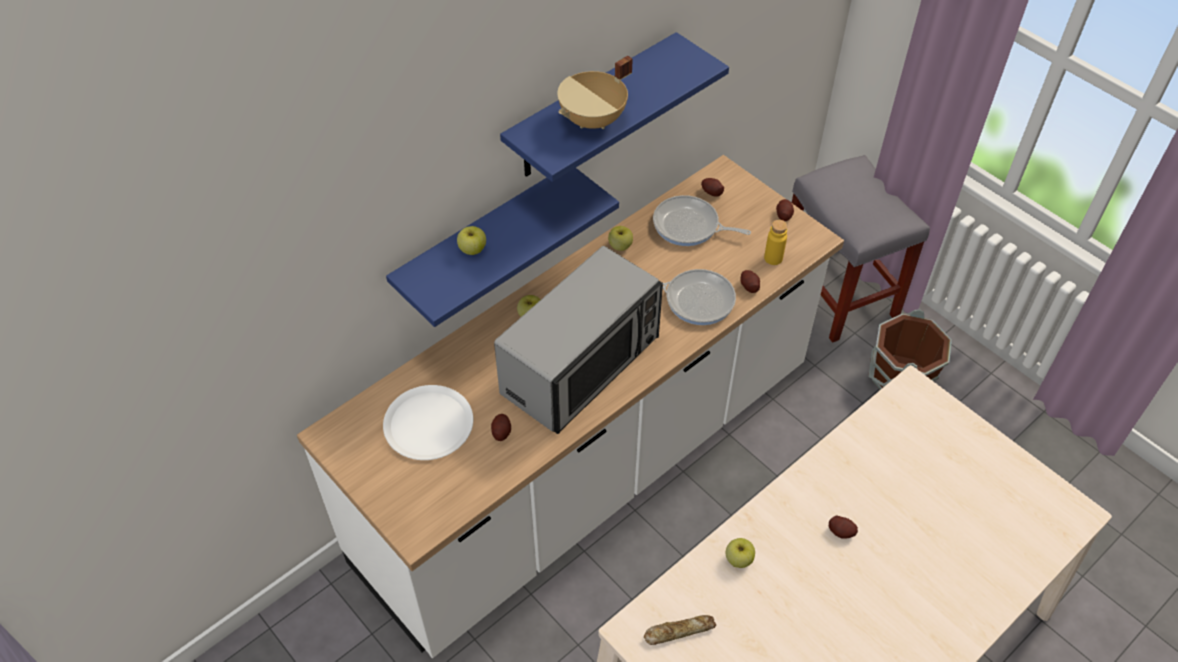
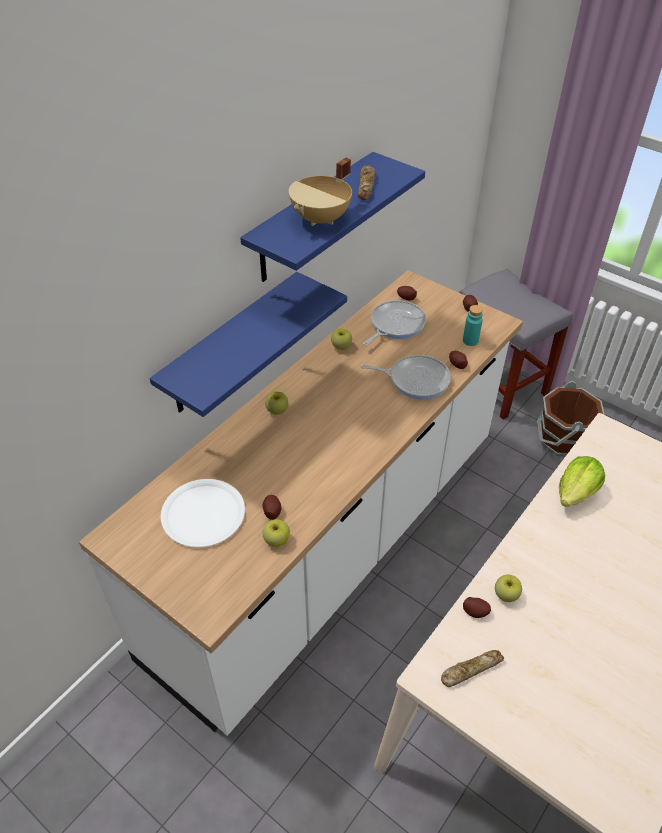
camera: 10 degrees left, 5 degrees down
apple [457,226,486,255] -> apple moved to [262,519,290,547]
microwave [494,246,663,434] -> none
frying pan [653,195,751,246] -> frying pan turned 120 degrees clockwise [363,300,426,345]
yellow bottle [764,220,788,265] -> turquoise bottle [463,305,483,346]
potato [829,515,858,539] -> potato moved to [463,597,491,618]
none -> bread [358,165,375,200]
none -> lettuce [559,456,605,507]

